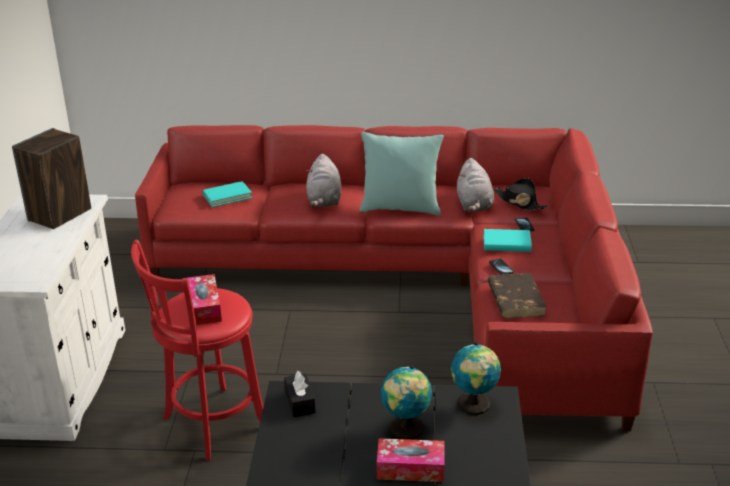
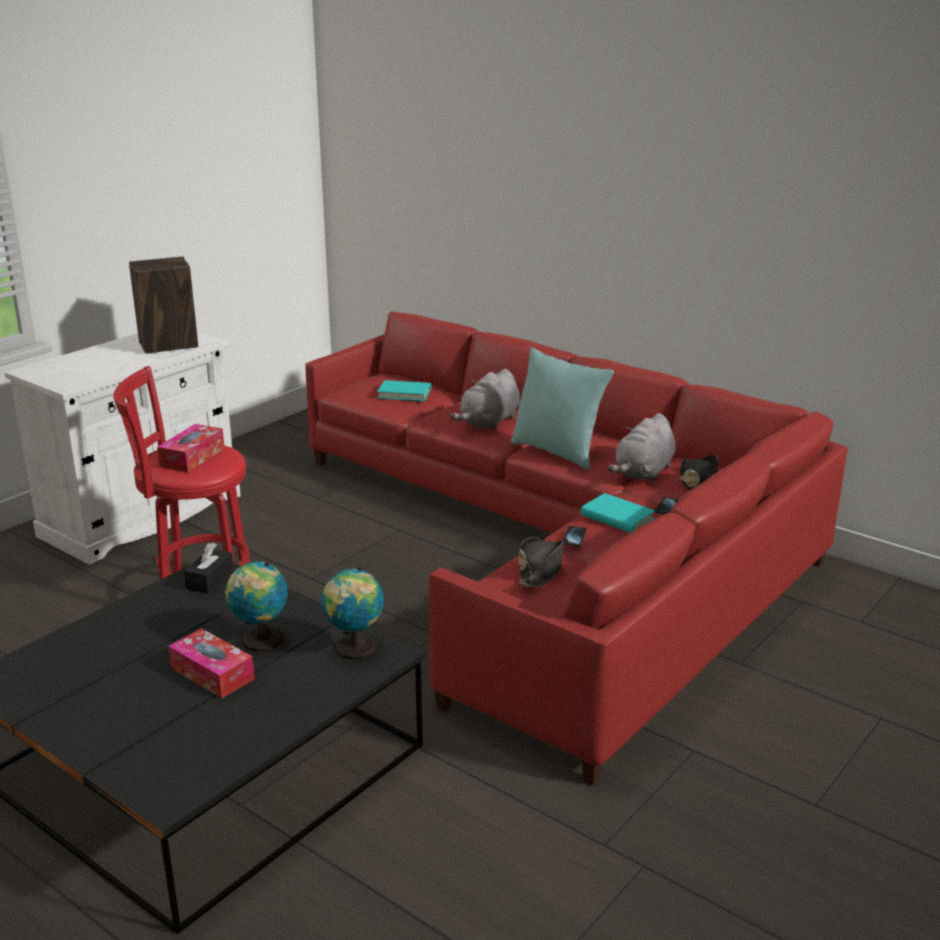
camera: 35 degrees right, 5 degrees down
brown book [488,273,547,319] -> black hat [519,537,564,587]

